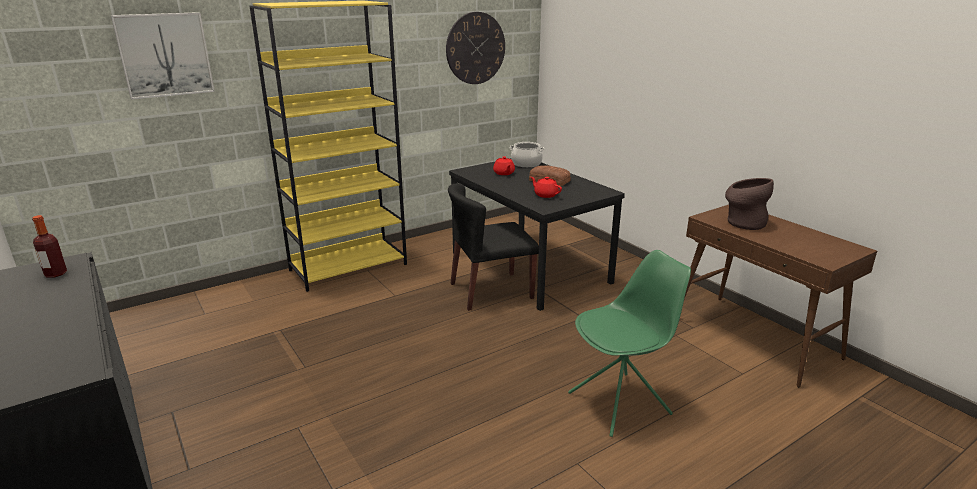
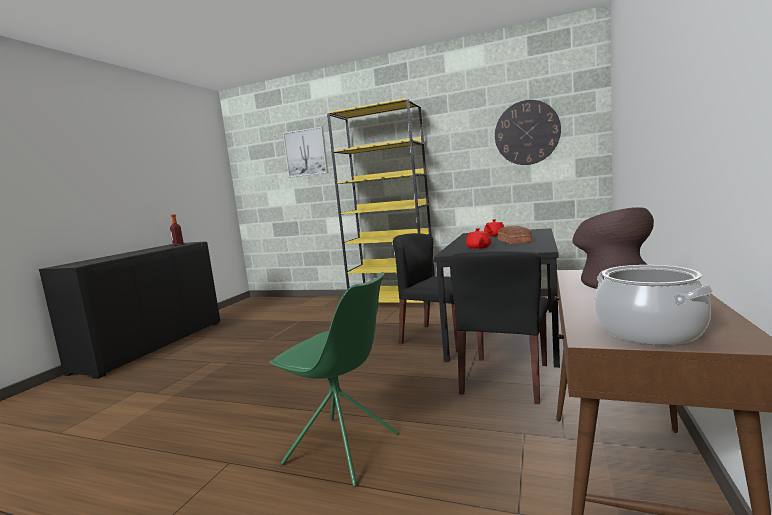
camera: 55 degrees right, 15 degrees down
cooking pot [510,142,545,168] -> cooking pot moved to [594,265,714,345]
none -> black chair [450,251,549,404]

